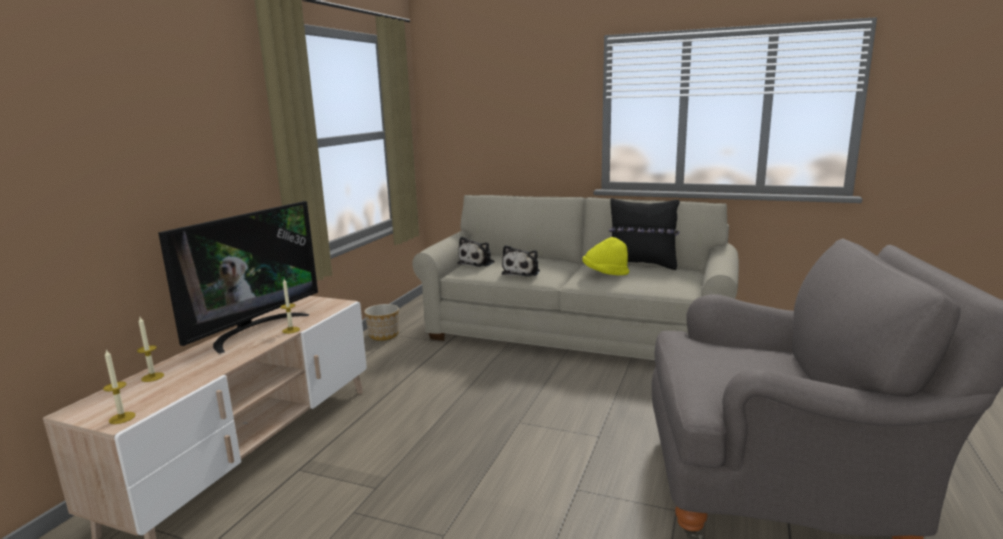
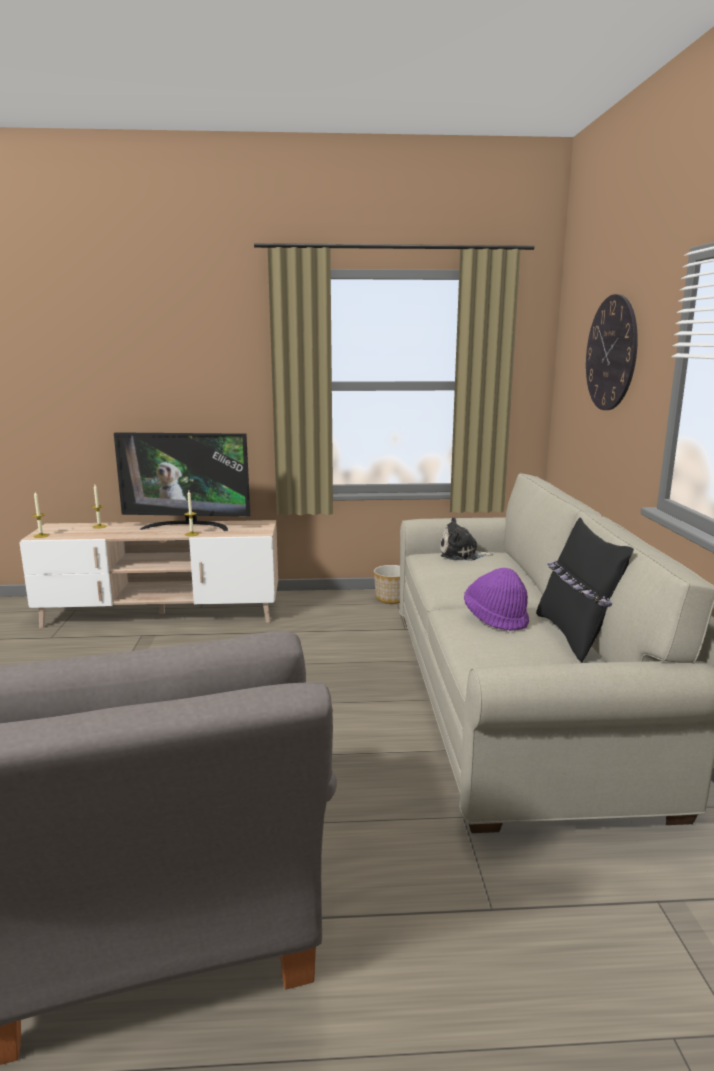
camera: 65 degrees right, 0 degrees up
plush toy [502,245,540,277] -> none
yellow hat [582,237,629,275] -> purple hat [464,568,529,631]
none -> wall clock [586,294,638,410]

